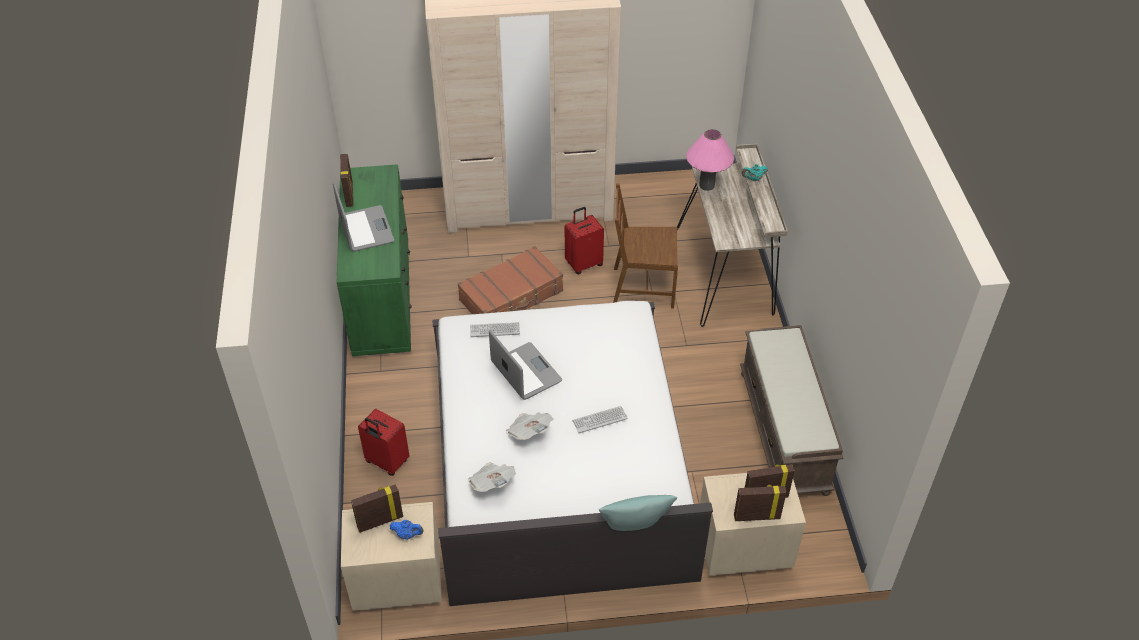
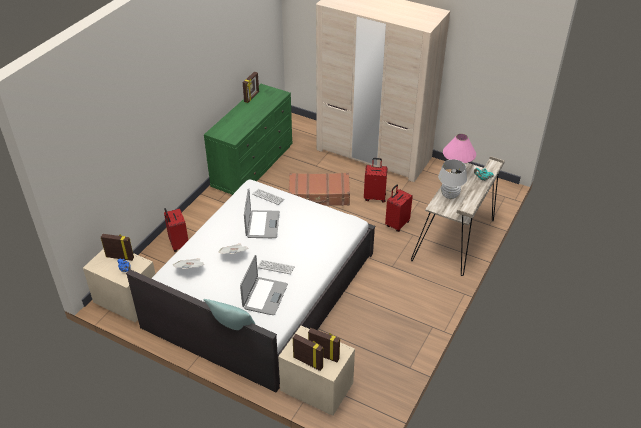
camera: 35 degrees right, 5 degrees down
laptop [333,182,394,252] -> laptop moved to [240,255,288,315]
brown chair [613,183,678,308] -> red suitcase [385,185,413,232]
brown bench [740,325,844,496] -> none
none -> white table lamp [438,159,467,199]

